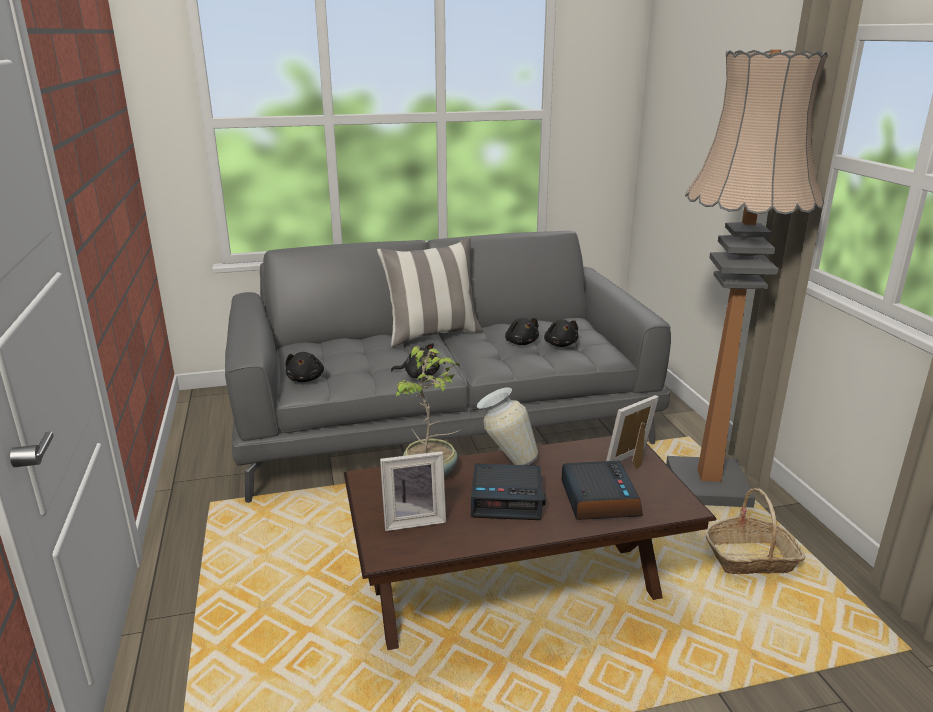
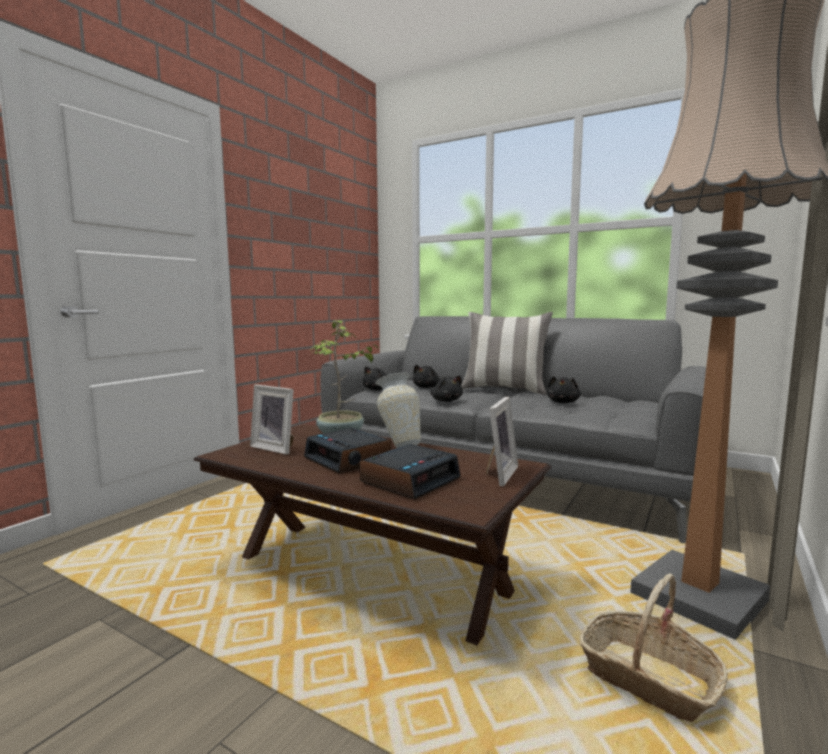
camera: 45 degrees right, 15 degrees down
black plush toy [544,320,578,347] -> black plush toy moved to [413,365,440,388]
picture frame [606,395,659,470] -> picture frame turned 105 degrees clockwise [486,397,518,486]

